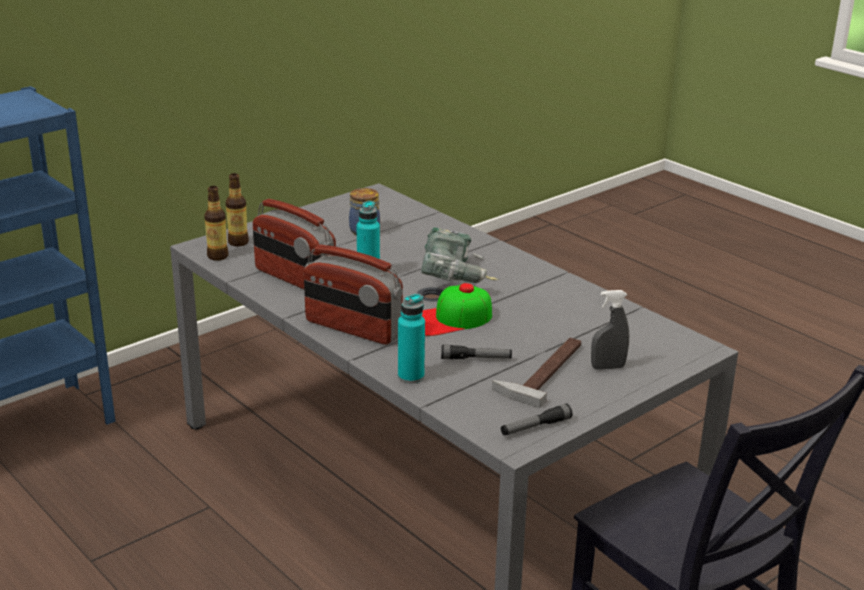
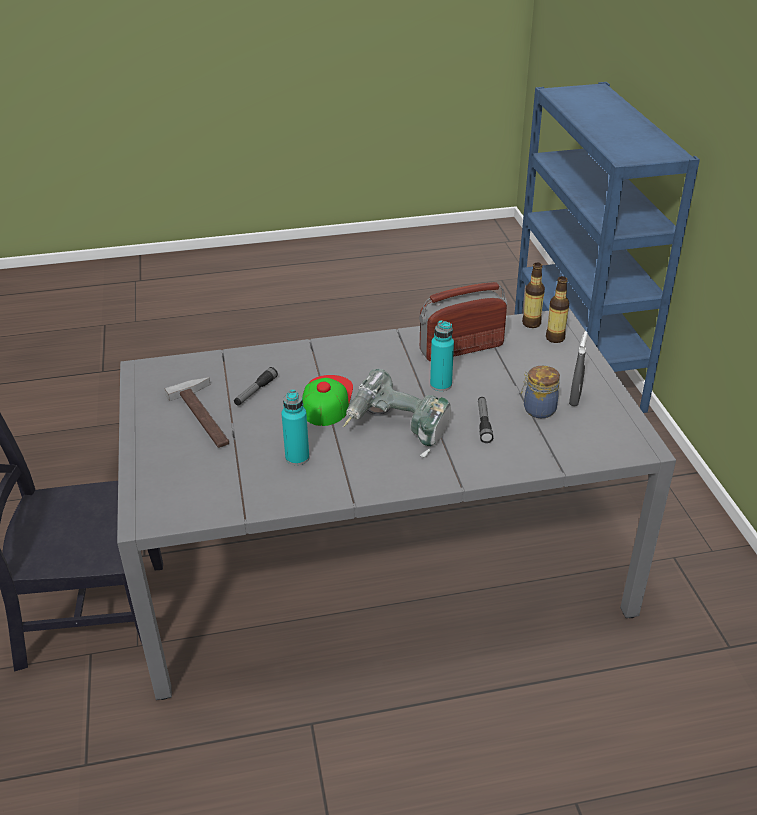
camera: 120 degrees right, 10 degrees up
radio [304,245,403,344] -> none
turquoise bottle [398,294,425,383] -> turquoise bottle moved to [281,390,309,466]
flashlight [501,404,572,436] -> flashlight moved to [478,397,493,443]
grey spray bottle [591,290,629,370] -> grey spray bottle moved to [569,331,587,406]

